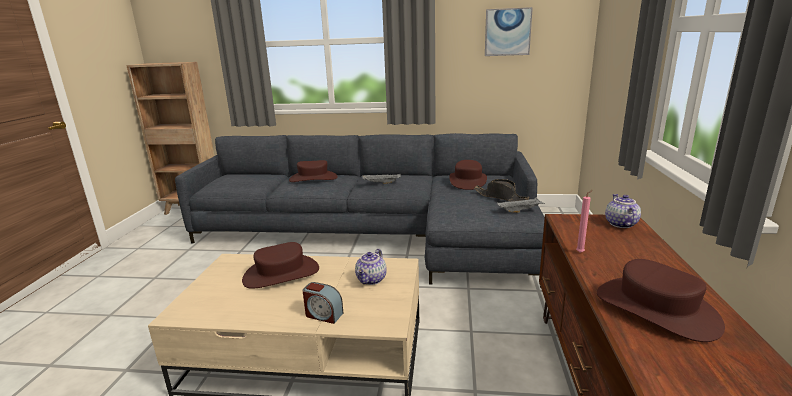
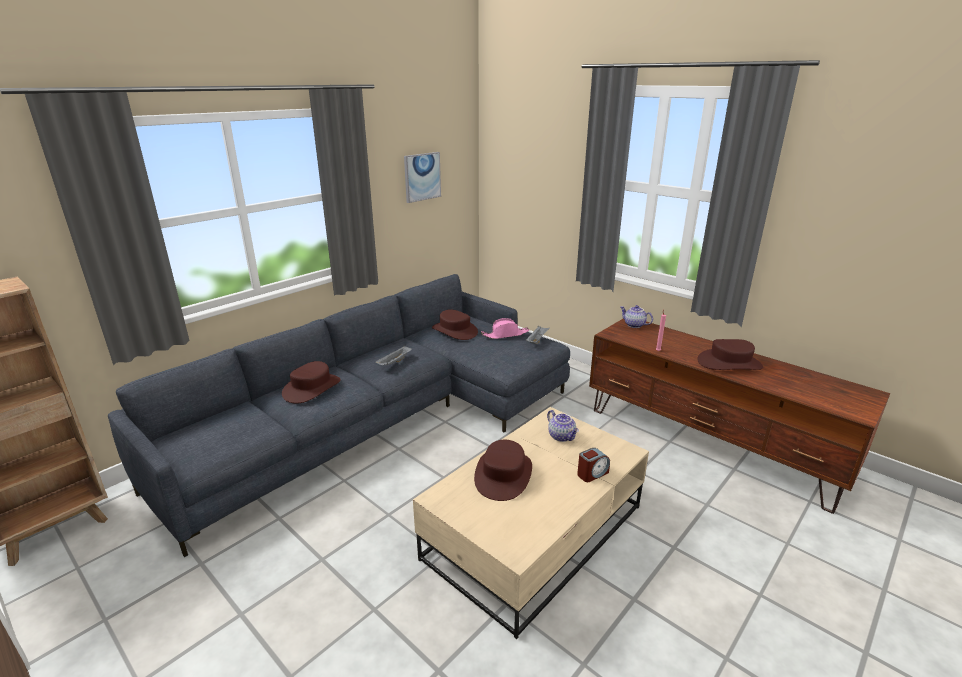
camera: 55 degrees left, 5 degrees up
black hat [474,179,529,201] -> pink hat [481,318,529,339]

